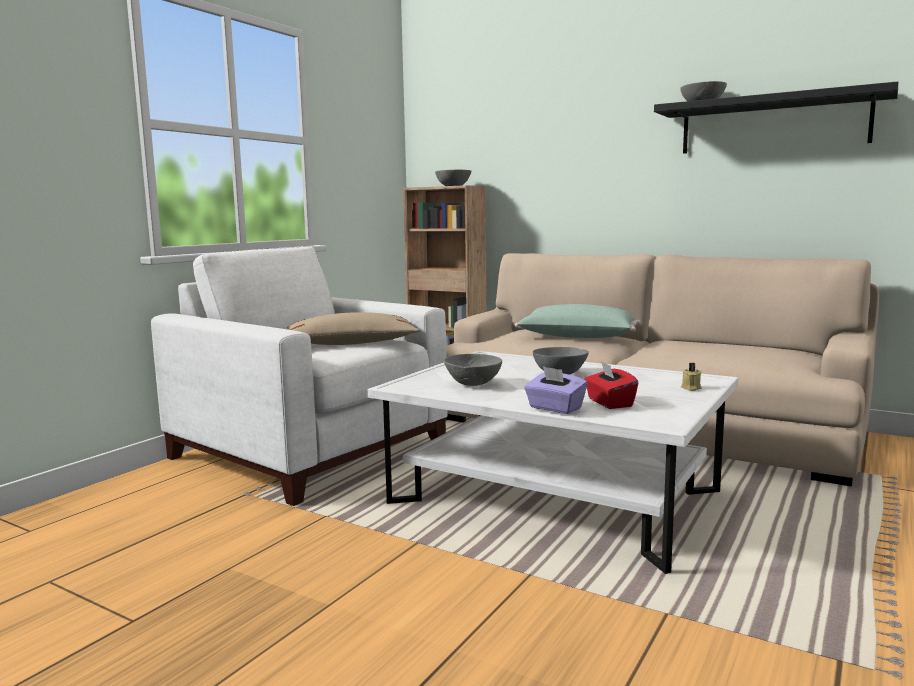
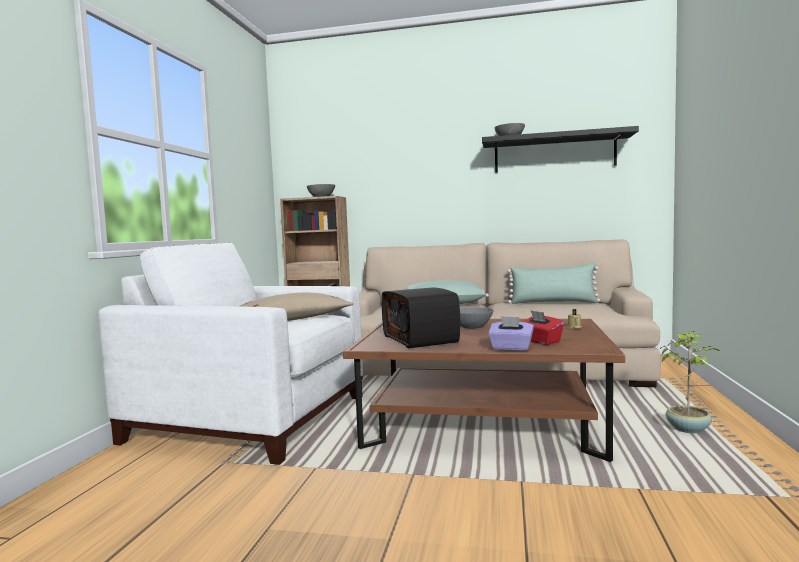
camera: 20 degrees left, 5 degrees down
white coffee table [368,351,739,574] -> brown coffee table [343,319,625,462]
grey bowl [444,354,502,386] -> radio [382,288,460,348]
none -> green pillow [507,263,600,304]
none -> potted plant [659,330,719,433]

